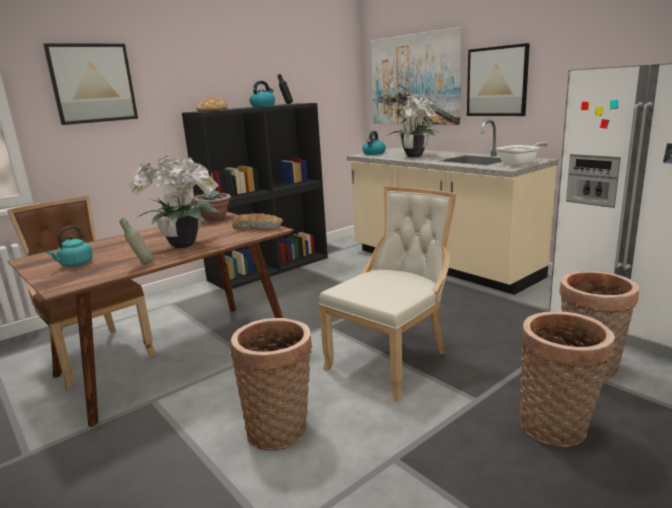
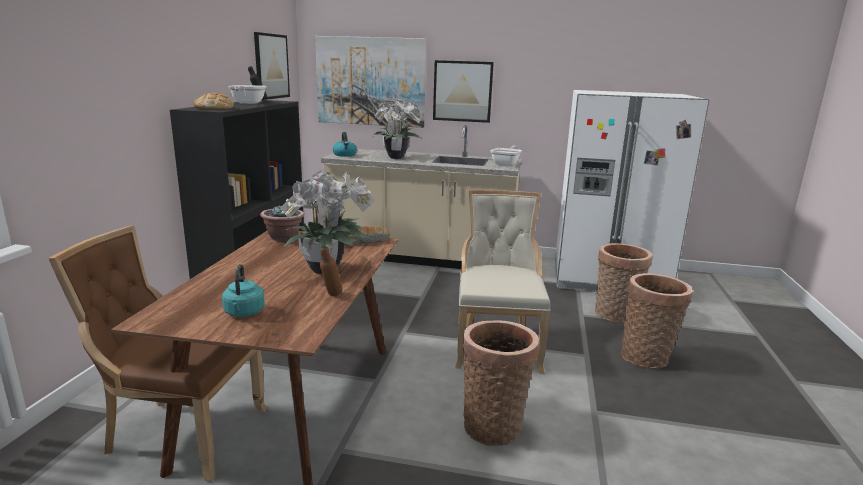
camera: 40 degrees left, 0 degrees up
picture [43,43,138,125] -> picture moved to [254,32,290,100]
grey bottle [119,218,154,264] -> brown bottle [320,245,342,296]
kettle [250,81,275,107] -> frying pan [228,85,266,104]

